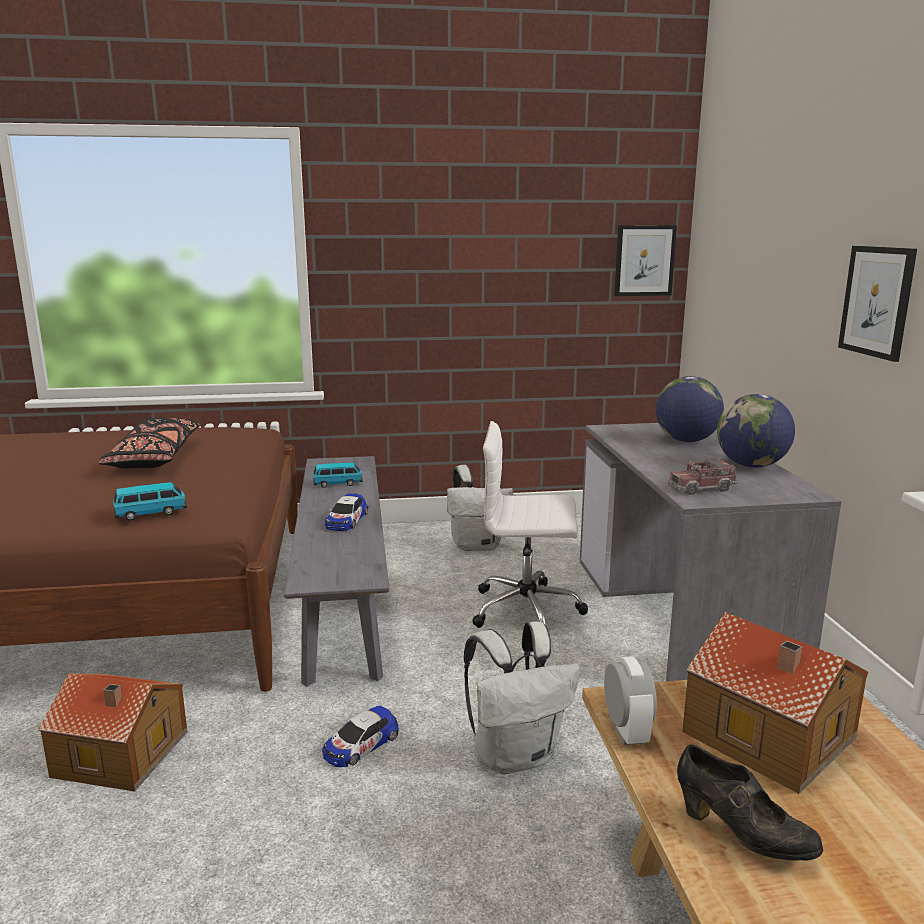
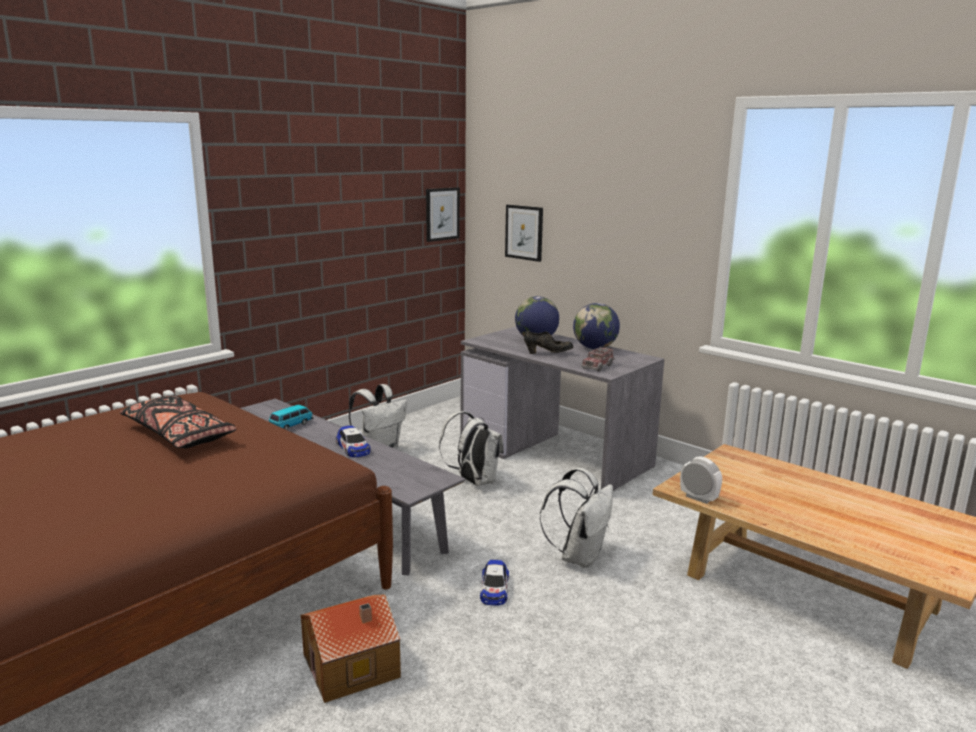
camera: 40 degrees left, 0 degrees up
toy car [113,482,187,521] -> none
white office chair [472,421,588,628] -> white backpack [439,411,504,486]
black shoe [677,744,823,861] -> black shoe moved to [524,331,574,354]
toy house [682,612,868,794] -> none
picture [838,246,917,362] -> picture moved to [505,205,543,262]

